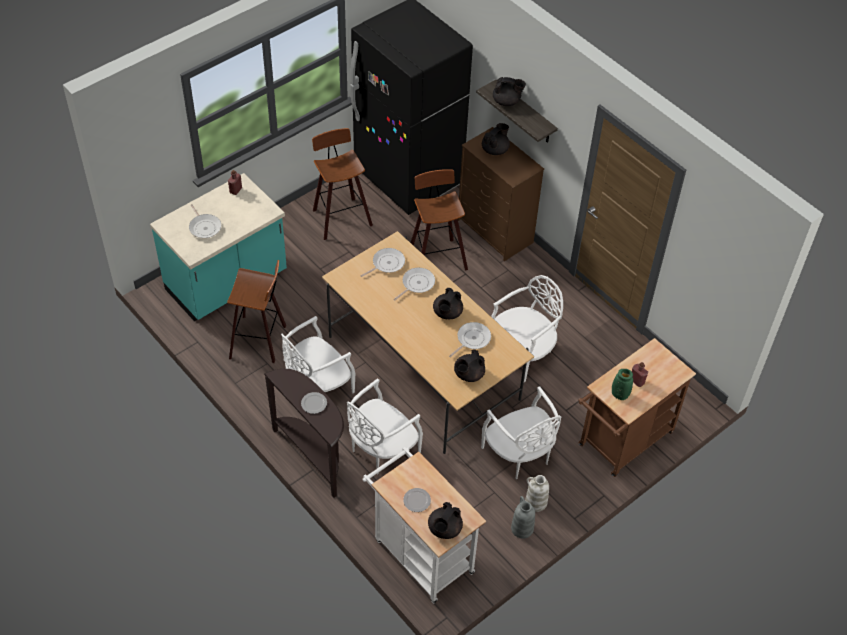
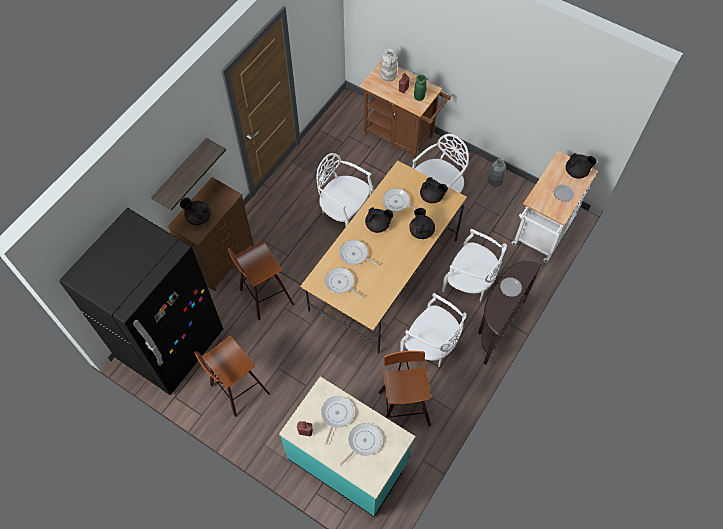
camera: 105 degrees left, 10 degrees up
black teapot [493,77,526,106] -> black teapot moved to [409,208,435,239]
white vase [525,475,549,512] -> white vase moved to [380,49,397,81]
none -> frying pan [321,396,353,444]

